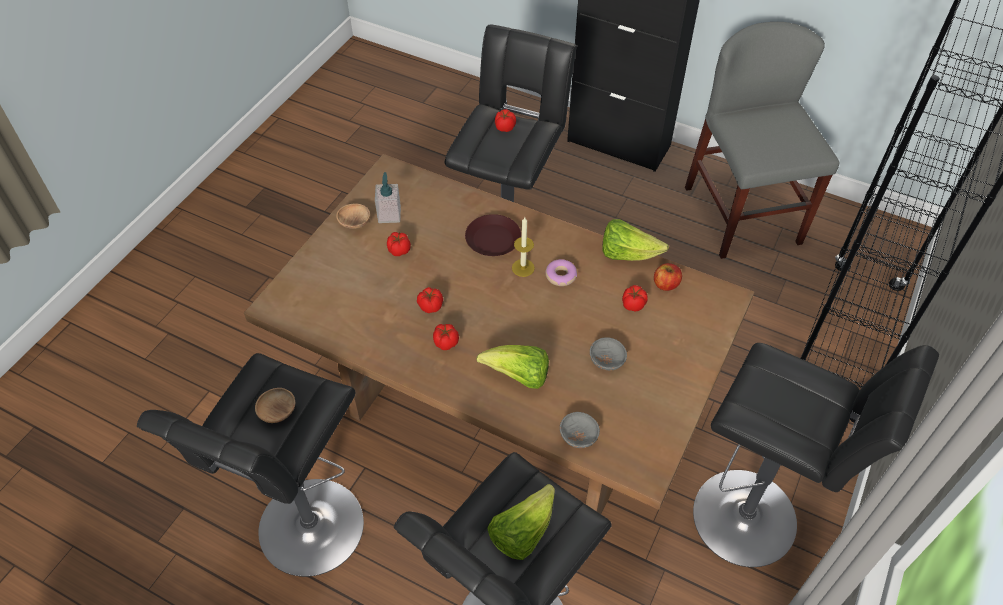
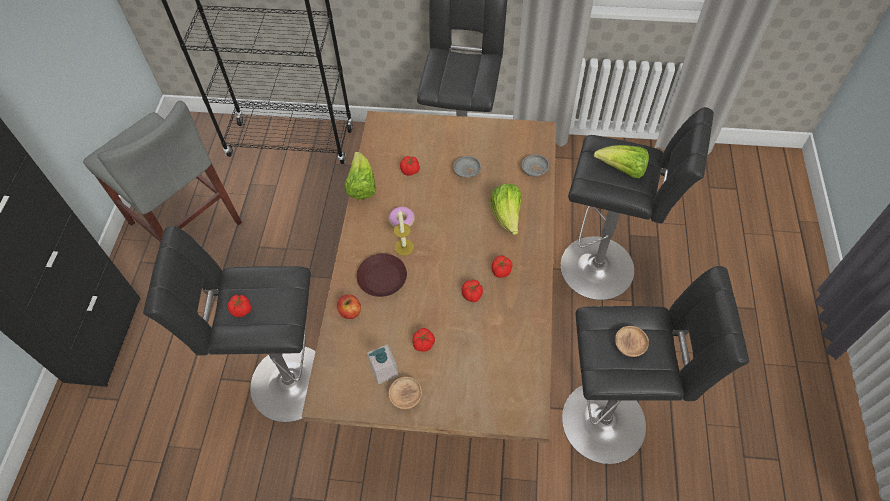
camera: 110 degrees left, 5 degrees up
apple [654,263,682,291] -> apple moved to [337,294,361,319]
grey chair [685,22,840,259] -> grey chair turned 105 degrees counterclockwise [83,101,242,242]

